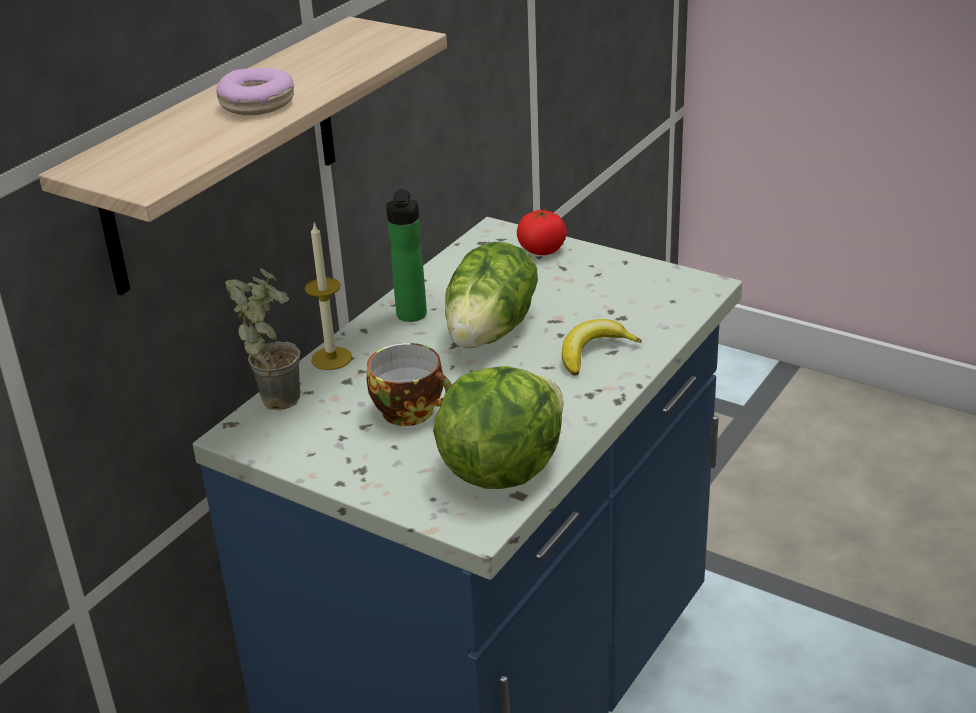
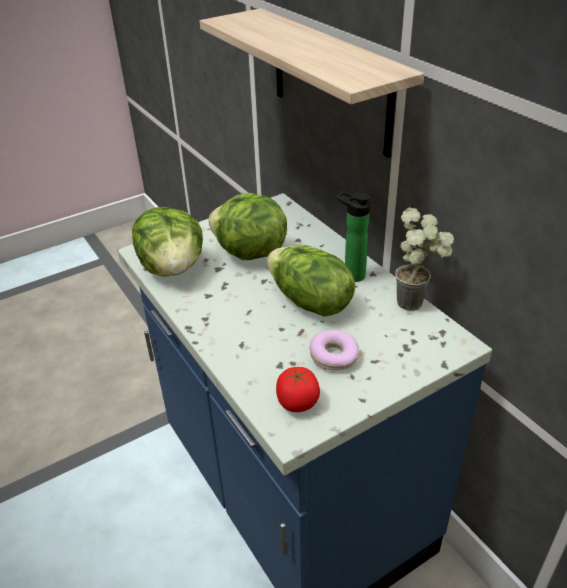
camera: 115 degrees right, 5 degrees up
donut [216,68,294,115] -> donut moved to [310,330,359,370]
potted plant [225,268,300,410] -> potted plant moved to [395,207,454,311]
candle [304,221,352,370] -> none
cup [367,343,452,426] -> lettuce [208,193,287,260]
tomato [517,209,567,255] -> tomato moved to [276,367,320,412]
banana [562,319,642,376] -> none

